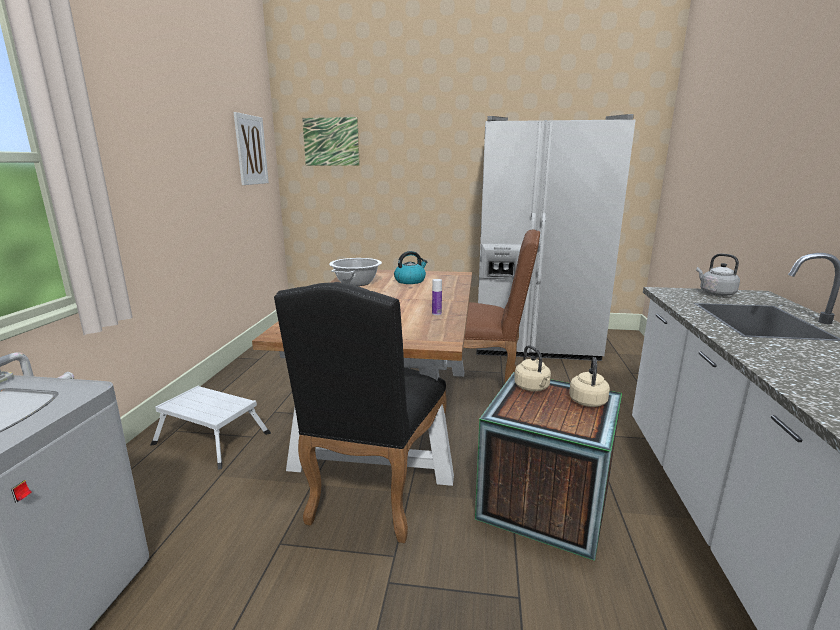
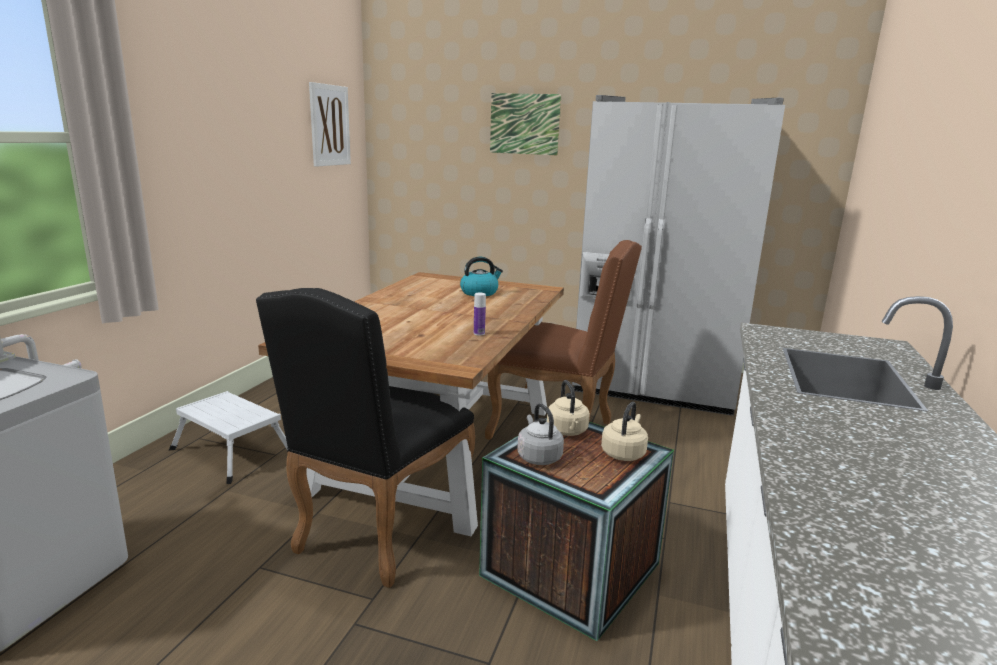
camera: 10 degrees right, 0 degrees up
picture [302,117,360,166] -> picture moved to [490,93,561,156]
cooking pot [329,258,382,286] -> none
grey kettle [696,253,740,296] -> grey kettle moved to [517,403,564,465]

